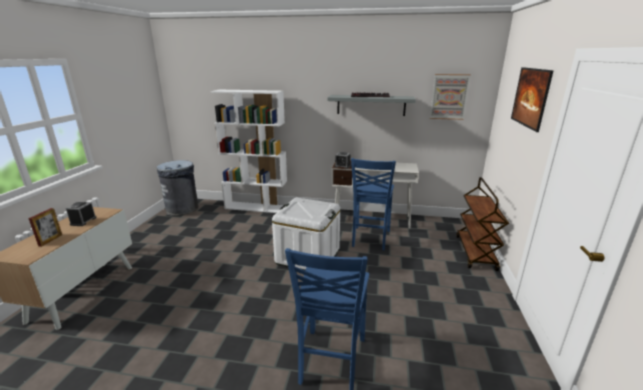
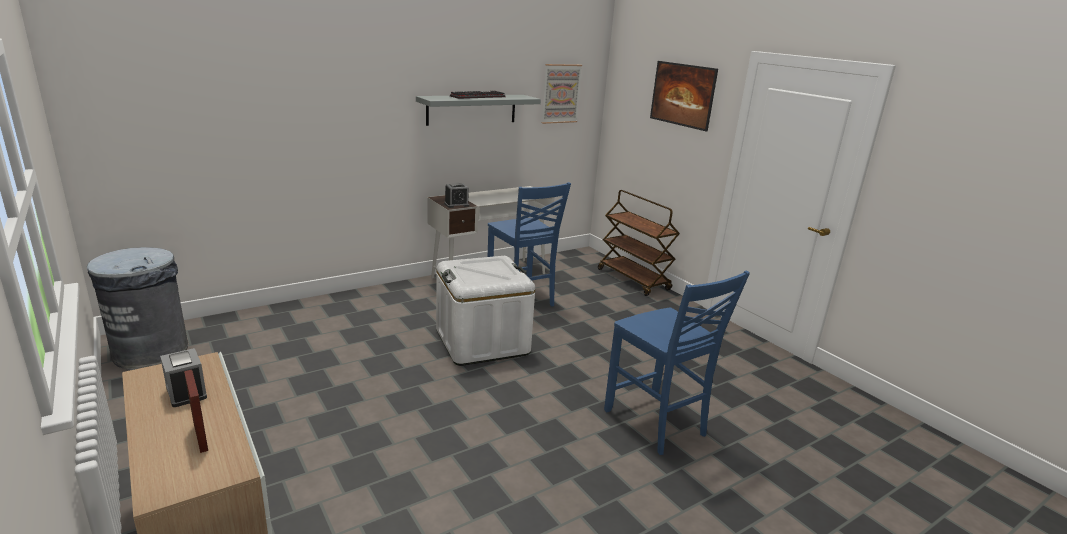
camera: 45 degrees left, 0 degrees up
white bookcase [211,90,287,213] -> none

